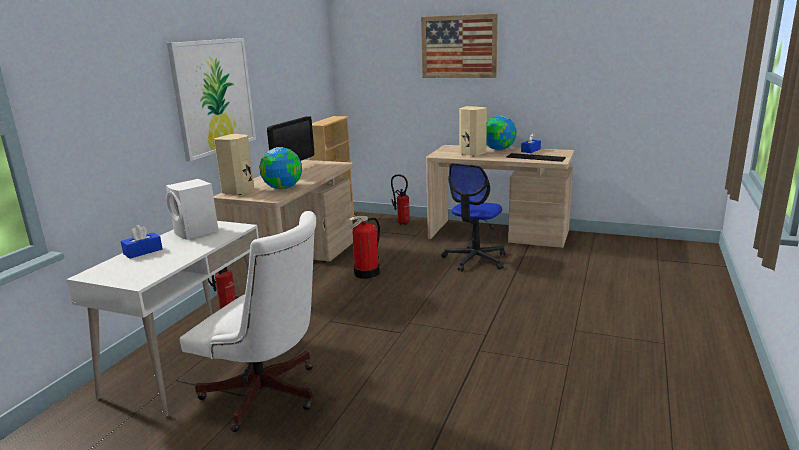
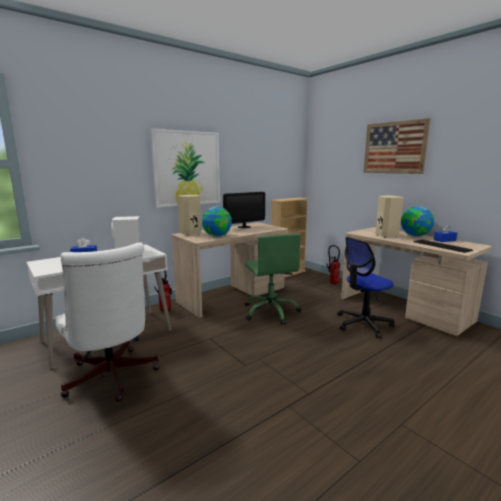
camera: 30 degrees right, 5 degrees down
fire extinguisher [347,215,380,279] -> green office chair [245,233,301,325]

